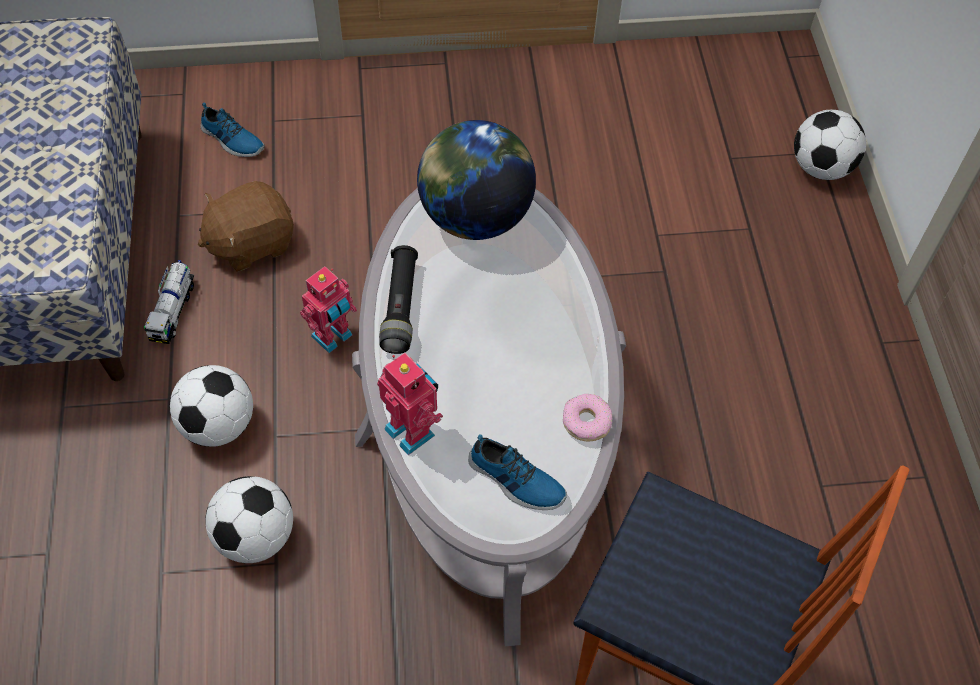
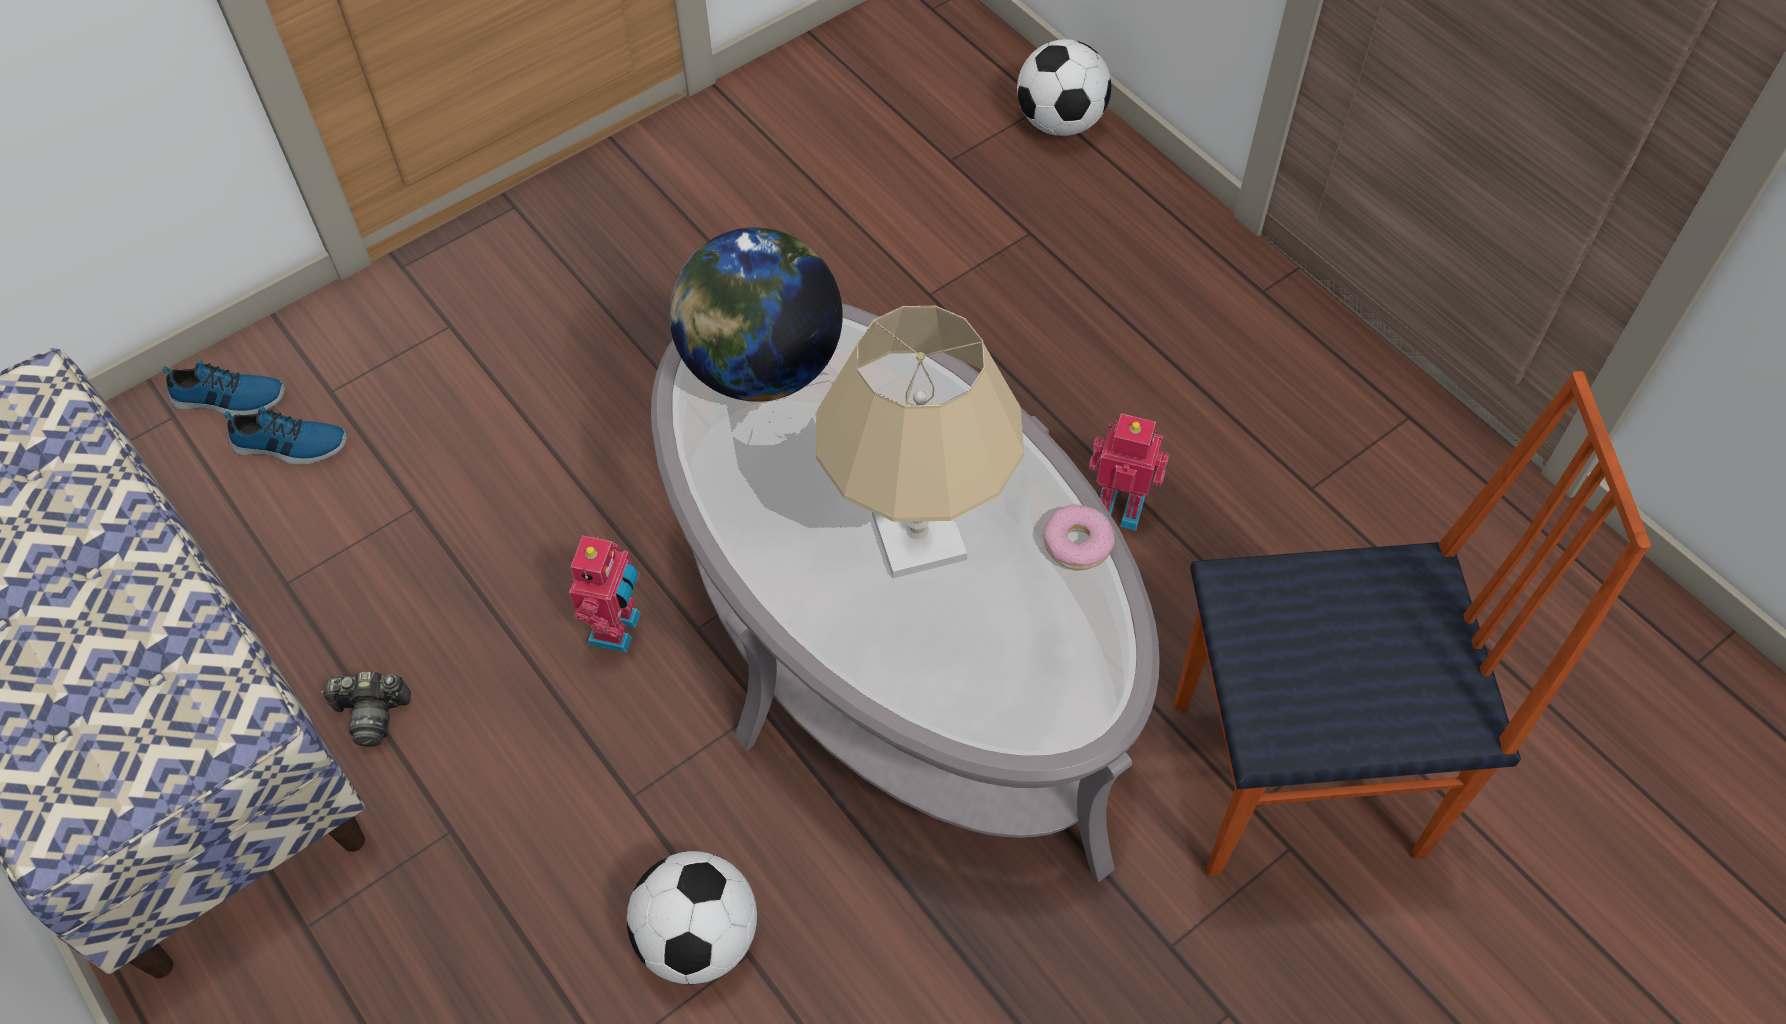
camera: 30 degrees left, 0 degrees up
toy truck [144,260,194,344] -> camera [321,672,411,747]
football [170,365,253,447] -> none
brown plush toy [198,181,294,272] -> none
toy robot [377,353,443,455] -> toy robot moved to [1089,413,1169,531]
black flashlight [379,245,418,354] -> none
shoe [468,434,567,510] -> shoe moved to [163,360,285,416]
none -> beige table lamp [816,306,1024,578]

